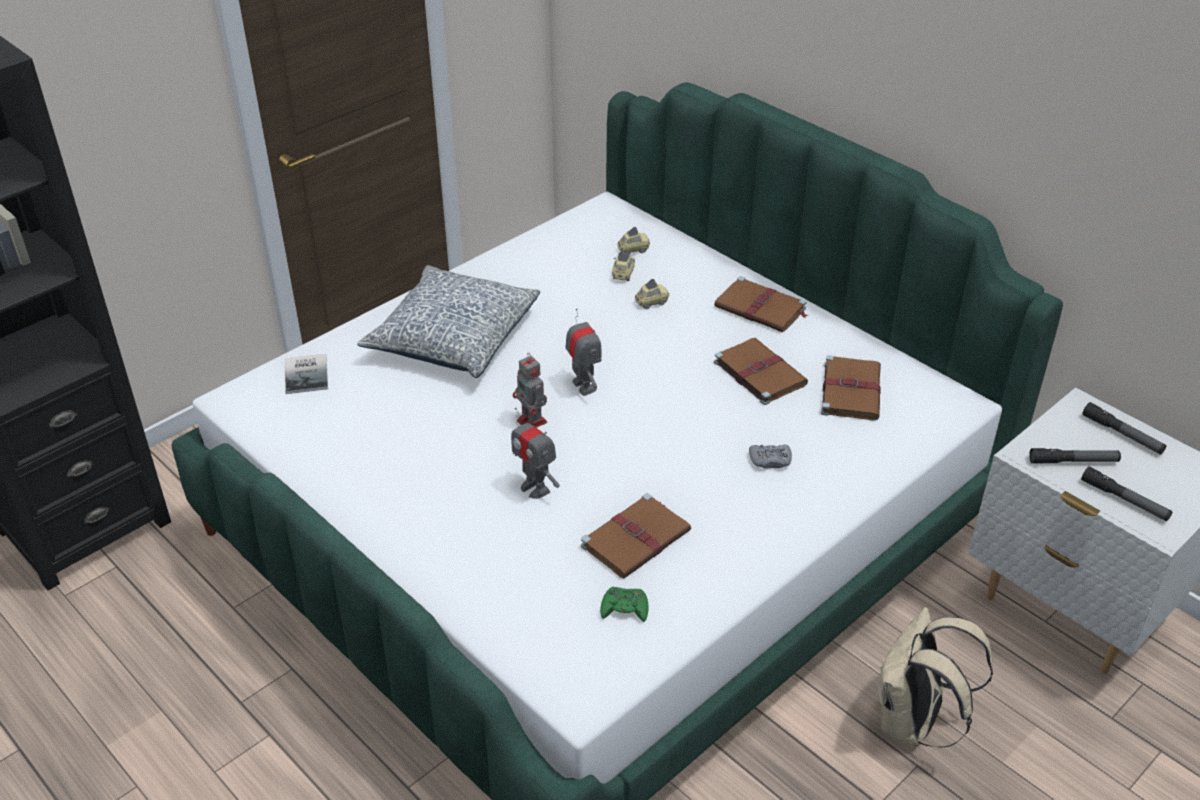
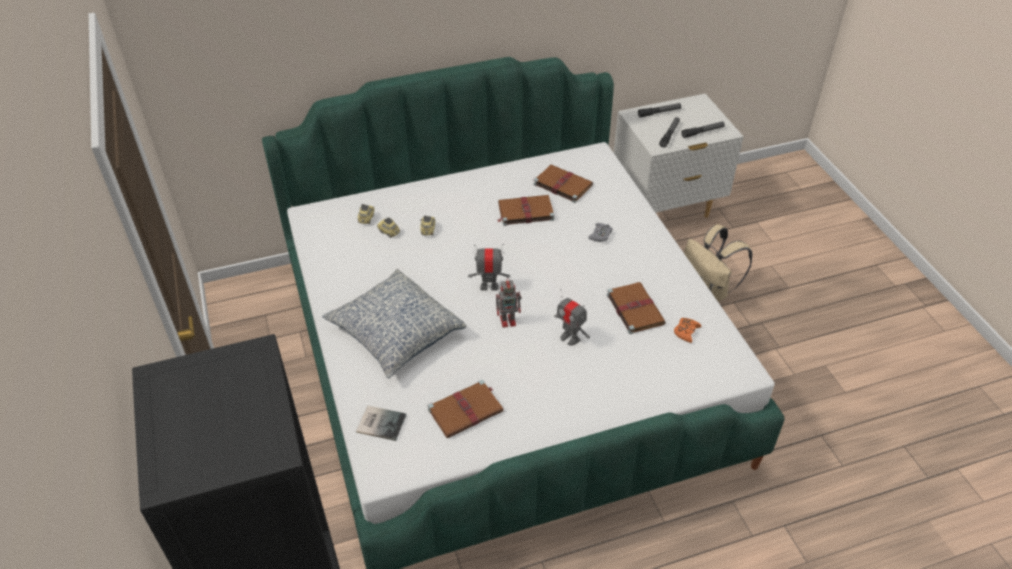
camera: 65 degrees left, 5 degrees up
toy robot [511,408,560,499] -> toy robot turned 60 degrees clockwise [554,289,590,346]
green game controller [600,587,649,622] -> orange game controller [674,318,702,343]
brown book [714,276,809,332] -> brown book moved to [428,380,504,438]

